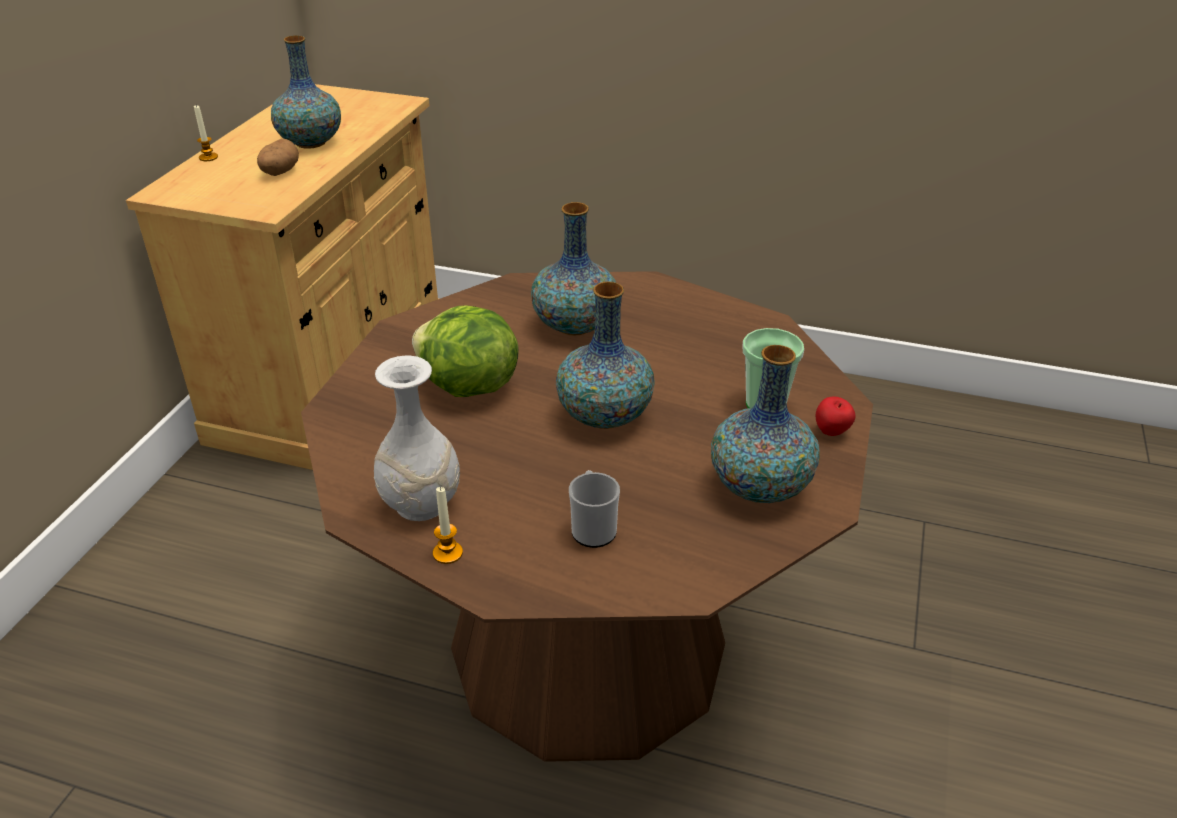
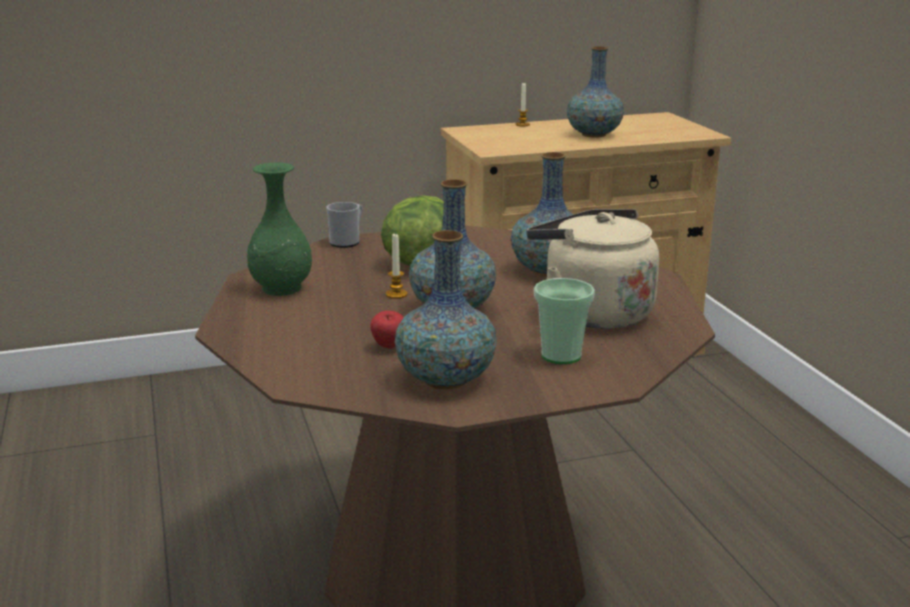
camera: 55 degrees right, 15 degrees down
potato [257,139,299,176] -> none
white vase [374,356,460,521] -> green vase [247,162,312,296]
candle [433,487,463,564] -> candle moved to [386,233,408,299]
mug [569,470,620,548] -> mug moved to [326,202,363,248]
apple [816,396,855,436] -> apple moved to [370,311,404,348]
none -> beige kettle [527,209,659,329]

